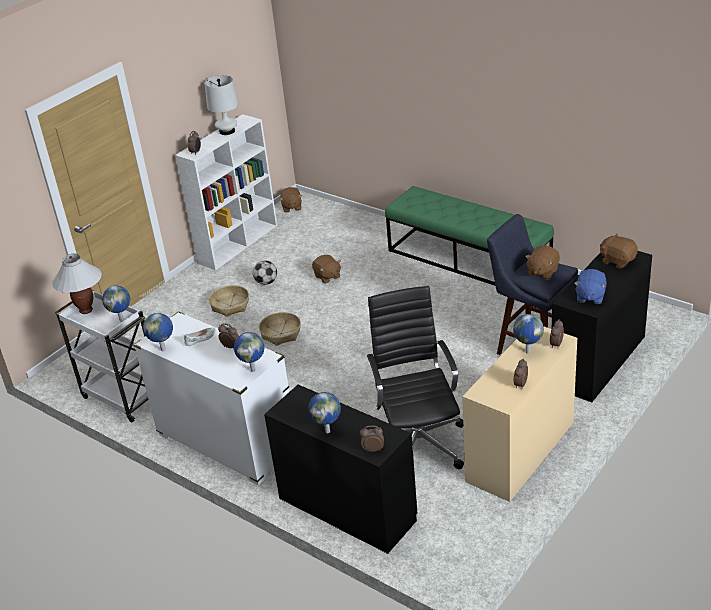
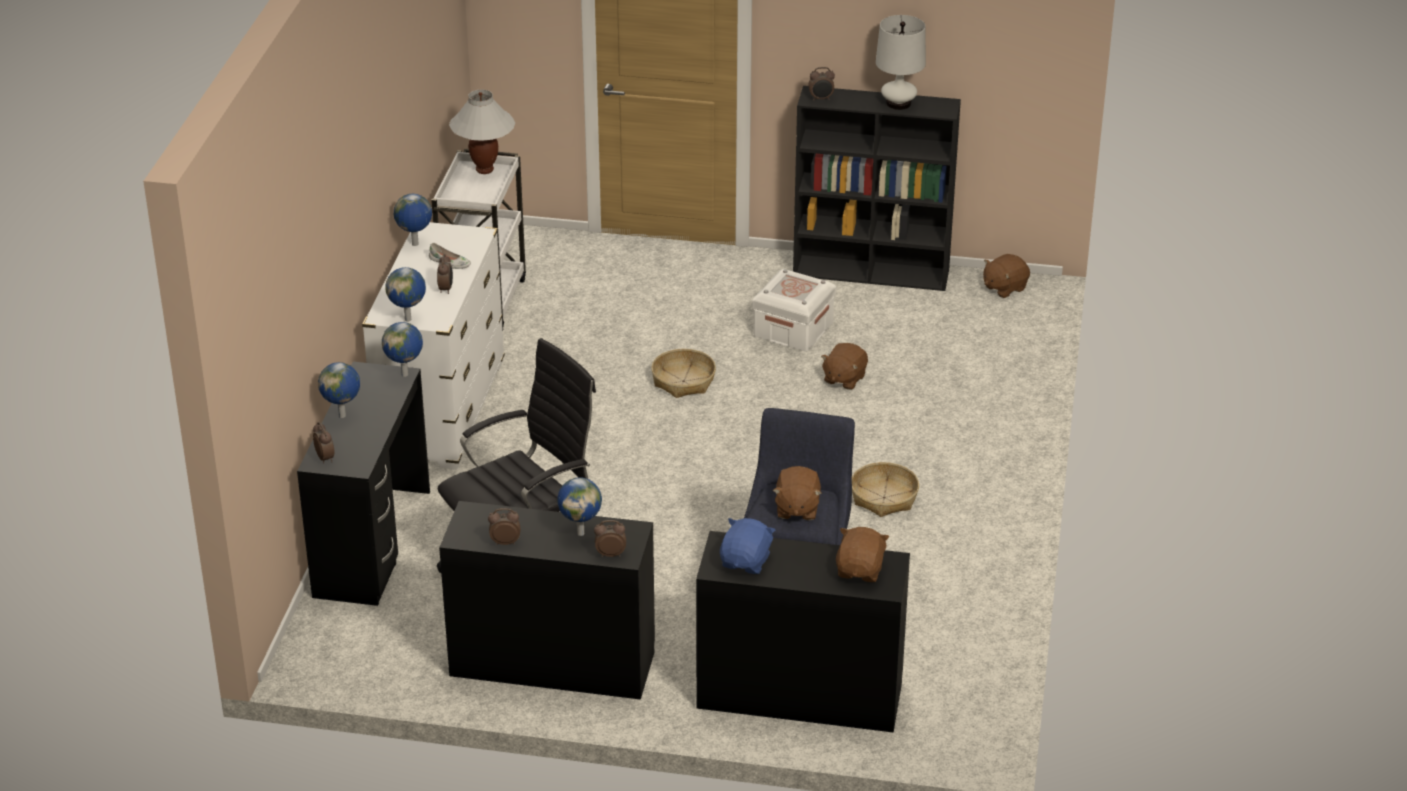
camera: 60 degrees right, 0 degrees up
globe [102,285,130,322] -> globe moved to [382,322,423,377]
white bookcase [175,114,277,270] -> black bookcase [793,86,961,291]
basket [209,285,249,317] -> basket moved to [852,462,919,517]
football [253,260,277,285] -> white storage box [752,269,836,352]
green bench [385,186,554,286] -> none
beige desk [462,327,577,502] -> black desk [439,501,655,700]
brown plush toy [525,246,560,280] -> brown plush toy turned 90 degrees counterclockwise [773,466,821,520]
blue plush toy [574,269,607,304] -> blue plush toy turned 120 degrees clockwise [720,518,775,574]

